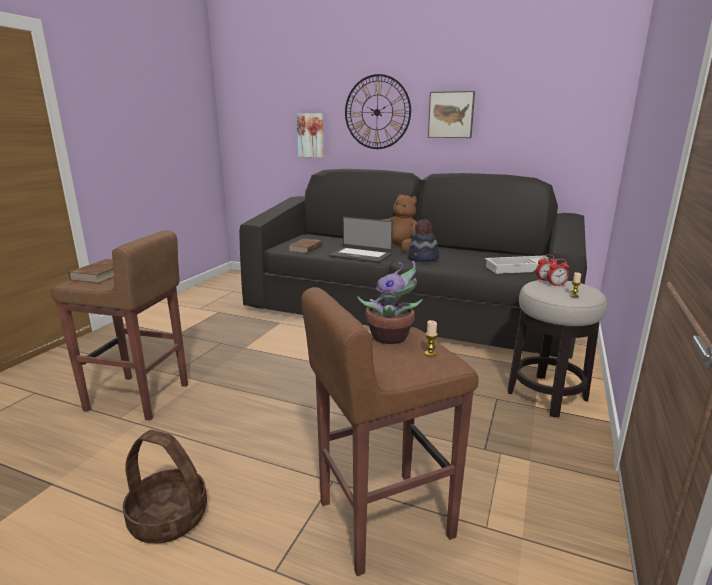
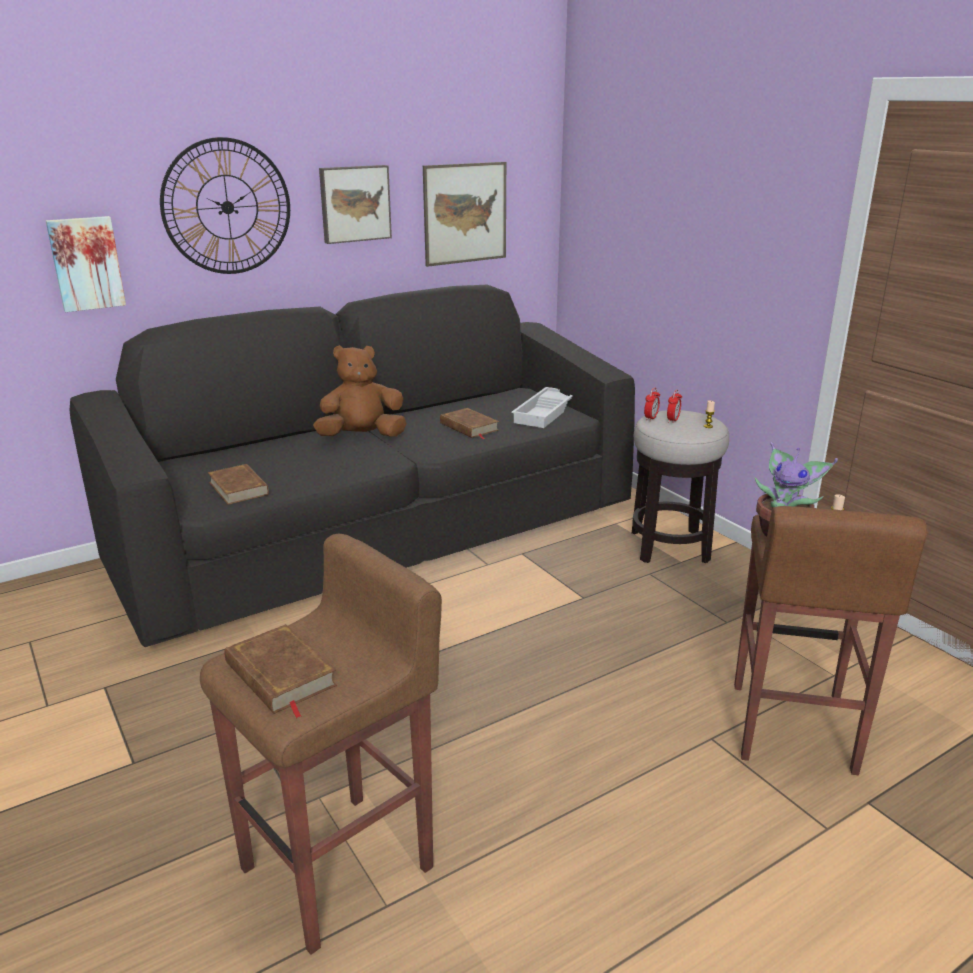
camera: 55 degrees left, 5 degrees up
basket [123,430,207,543] -> none
laptop [329,217,393,263] -> none
hat [408,220,439,262] -> none
none -> picture [423,162,506,267]
none -> brown book [440,408,499,439]

